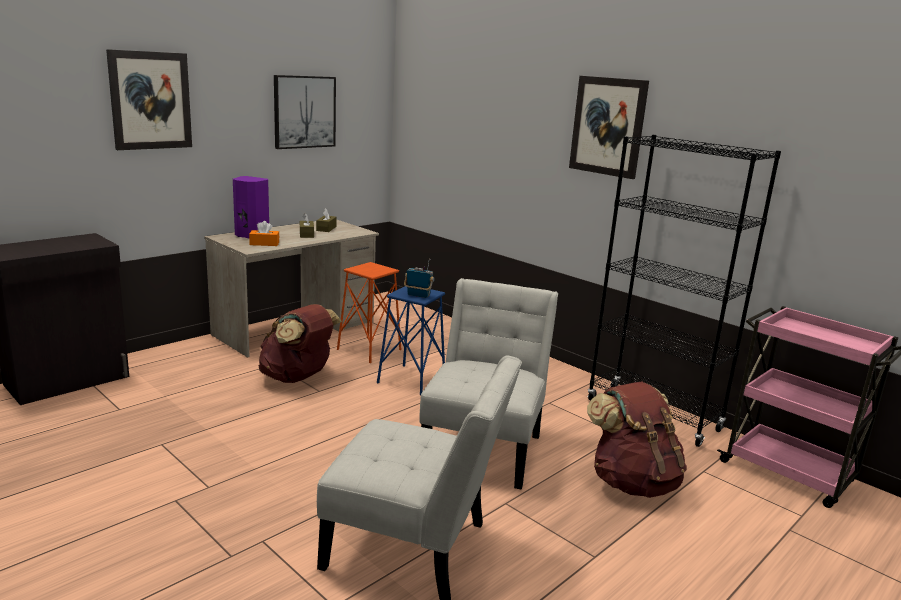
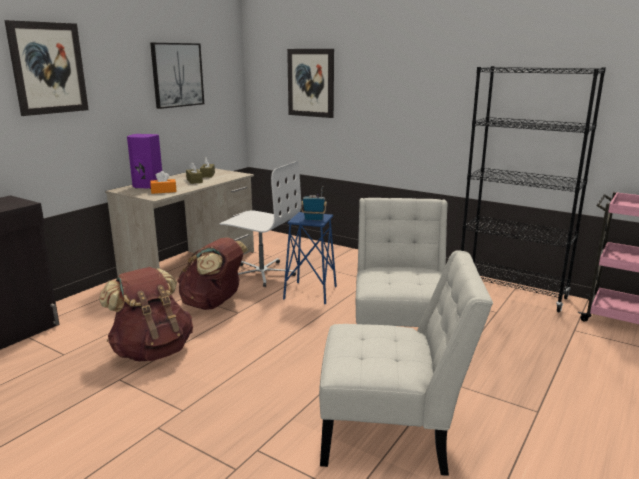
camera: 10 degrees left, 0 degrees up
orange stool [337,262,402,363] -> white office chair [220,161,301,287]
picture [569,76,649,179] -> picture moved to [287,49,334,118]
brown backpack [587,382,687,498] -> brown backpack moved to [99,267,193,362]

